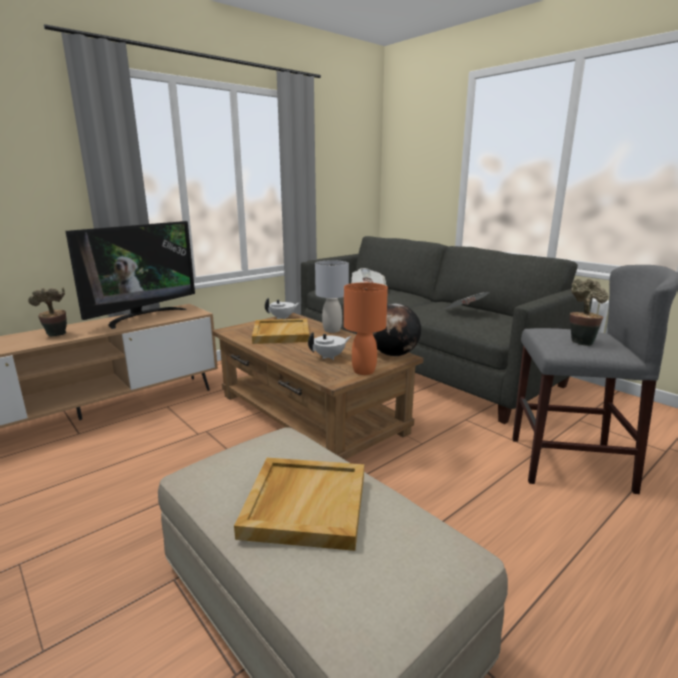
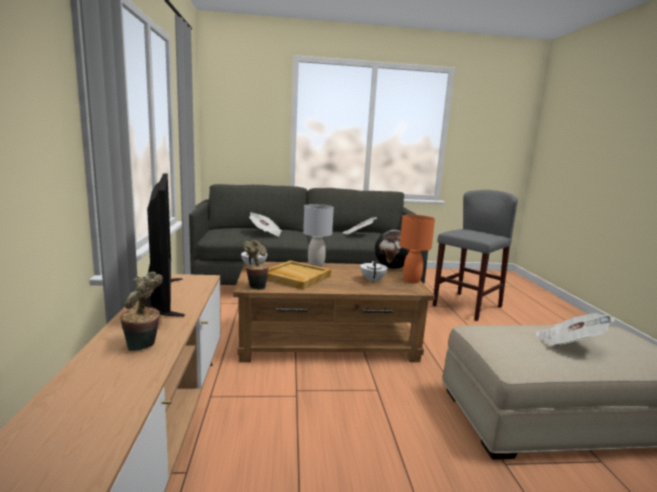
camera: 55 degrees left, 5 degrees down
beige tray [234,458,364,551] -> newspaper [535,313,615,346]
potted plant [570,279,608,346] -> potted plant moved to [243,240,269,290]

